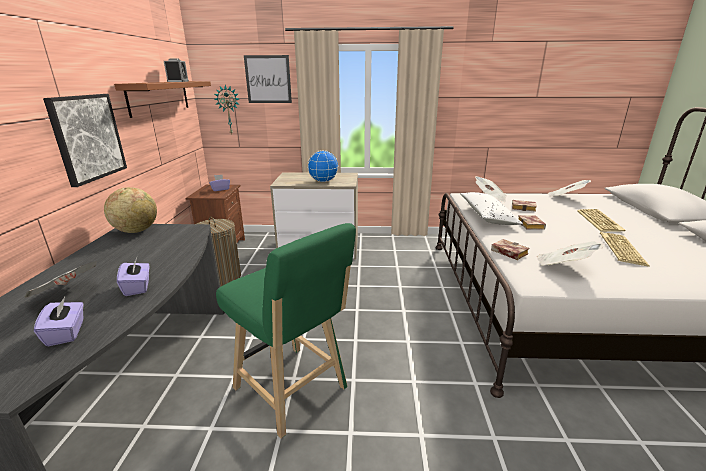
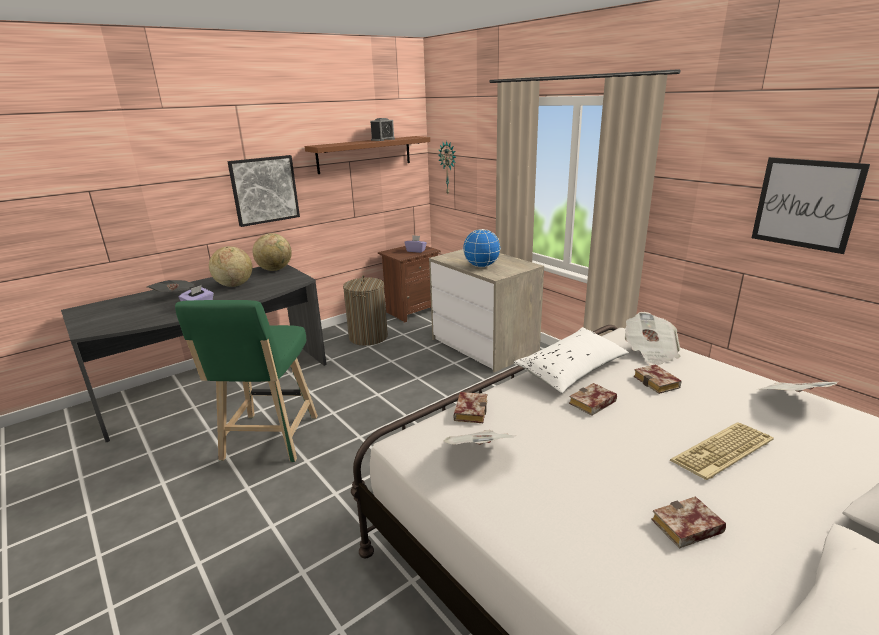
camera: 50 degrees right, 0 degrees up
purple tissue box [34,297,84,347] -> none
picture [244,55,292,103] -> picture moved to [752,157,870,254]
keyboard [600,232,650,267] -> none
none -> globe [209,246,252,287]
none -> book [651,496,726,549]

